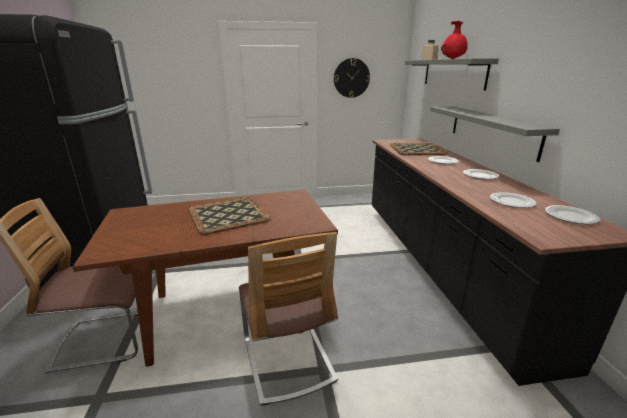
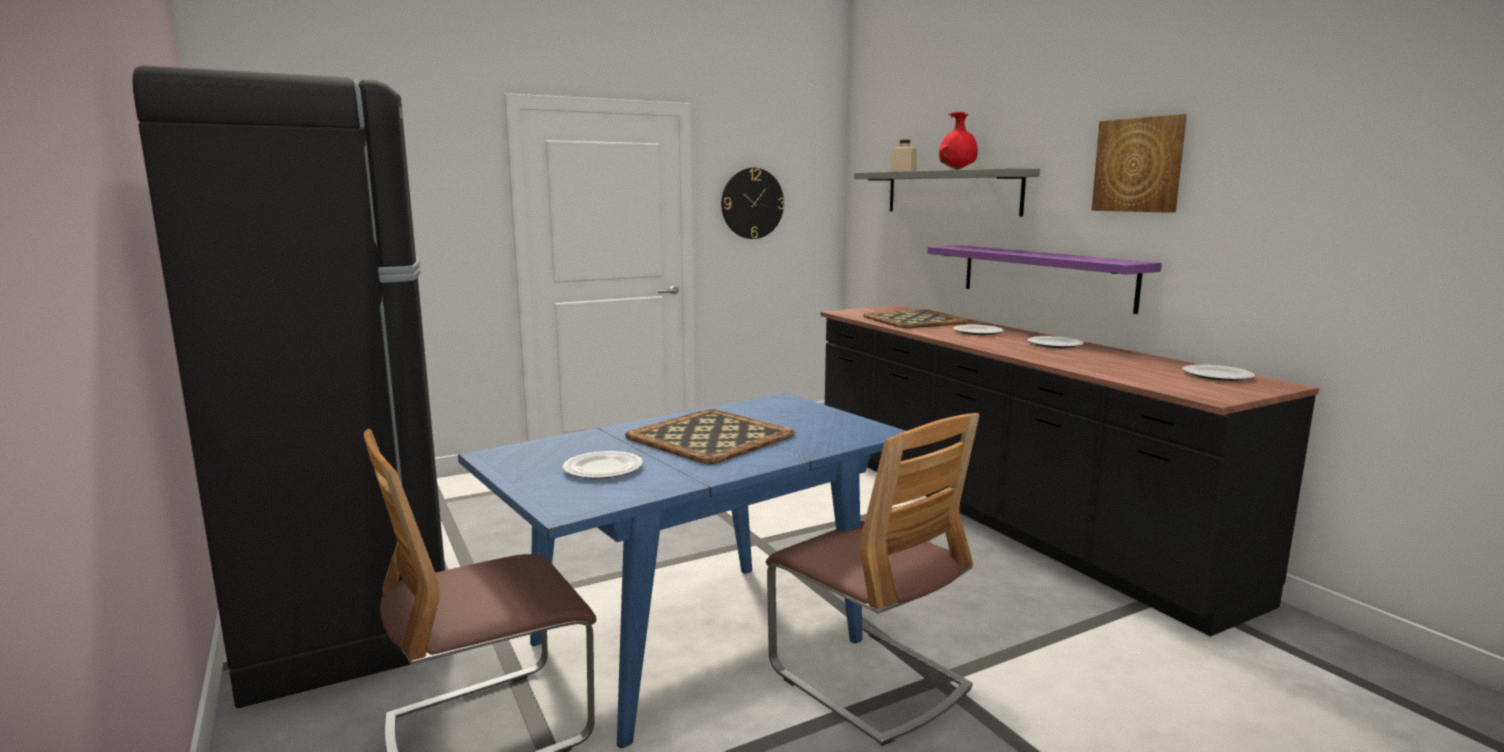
camera: 20 degrees left, 10 degrees down
brown dining table [73,189,338,367] -> blue dining table [458,393,905,748]
grey shelf [430,106,560,162] -> purple shelf [927,245,1162,314]
plate [490,192,537,208] -> plate moved to [563,451,643,479]
none -> picture [1092,114,1187,213]

